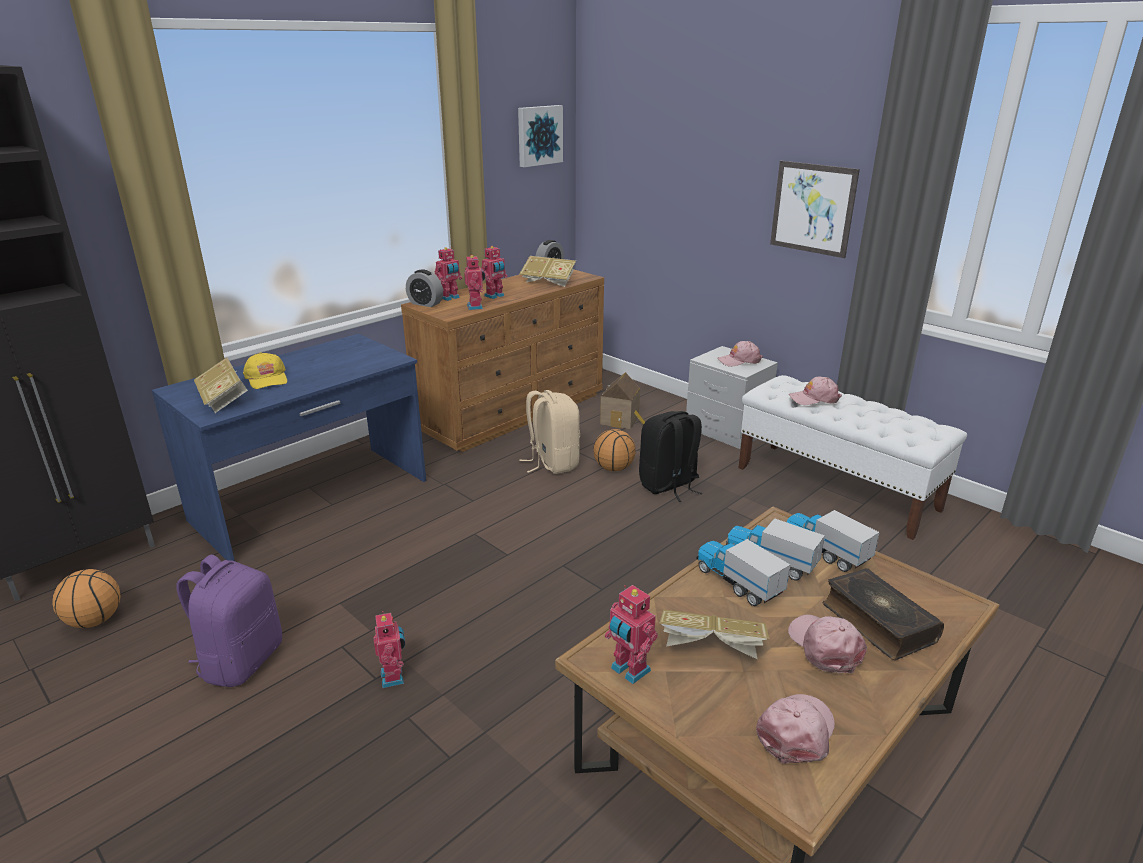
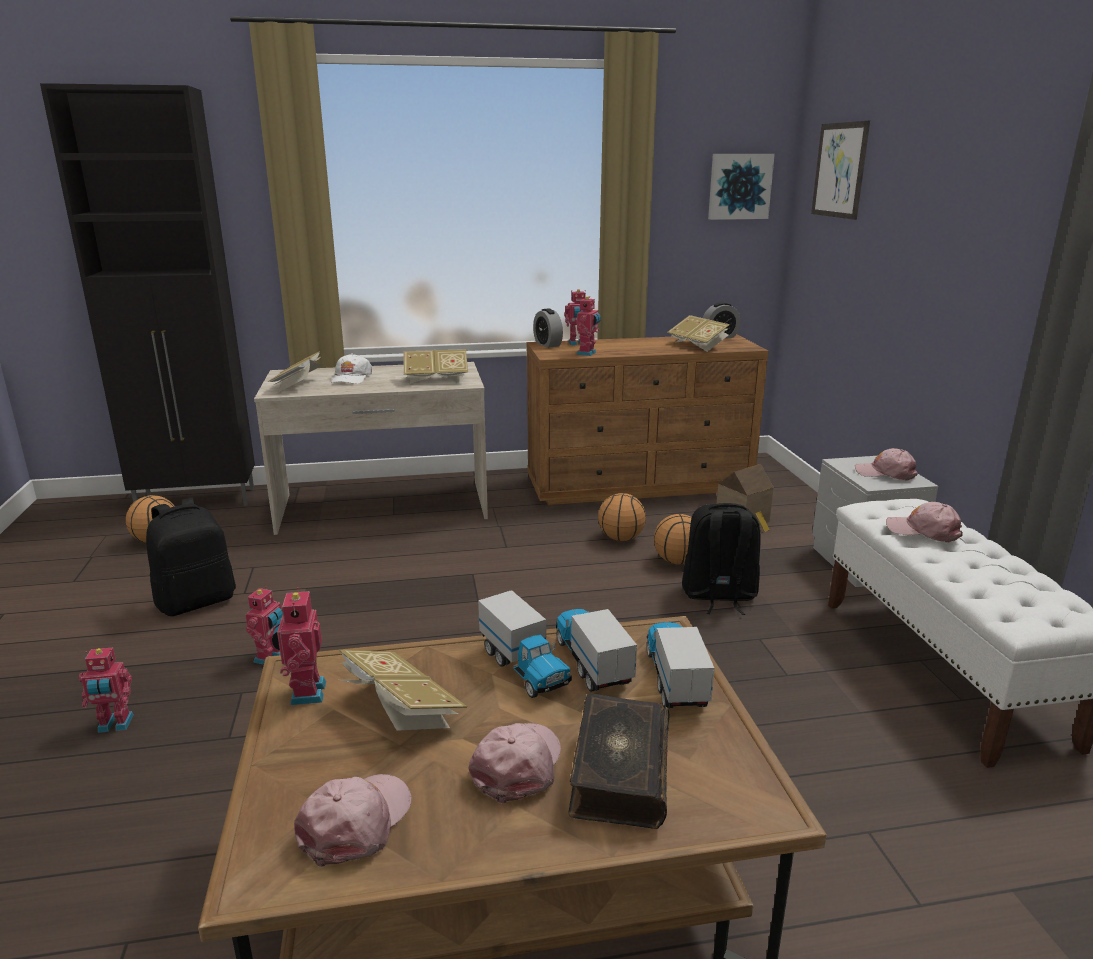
camera: 35 degrees right, 5 degrees down
blue desk [152,334,426,561] -> beige desk [254,362,488,535]
purple backpack [176,554,282,687] -> black backpack [146,498,236,616]
yellow cap [243,352,287,389] -> white cap [331,353,372,384]
toy robot [481,246,508,299] -> toy robot moved to [79,648,134,733]
beige backpack [519,390,580,474] -> basketball [598,493,646,541]
toy truck [696,539,790,606] -> toy truck turned 150 degrees clockwise [478,590,572,698]
pink cap [756,694,835,764] -> pink cap turned 45 degrees counterclockwise [294,774,411,867]
picture [770,161,860,258] -> picture moved to [811,121,870,220]
none -> book [403,349,468,384]

